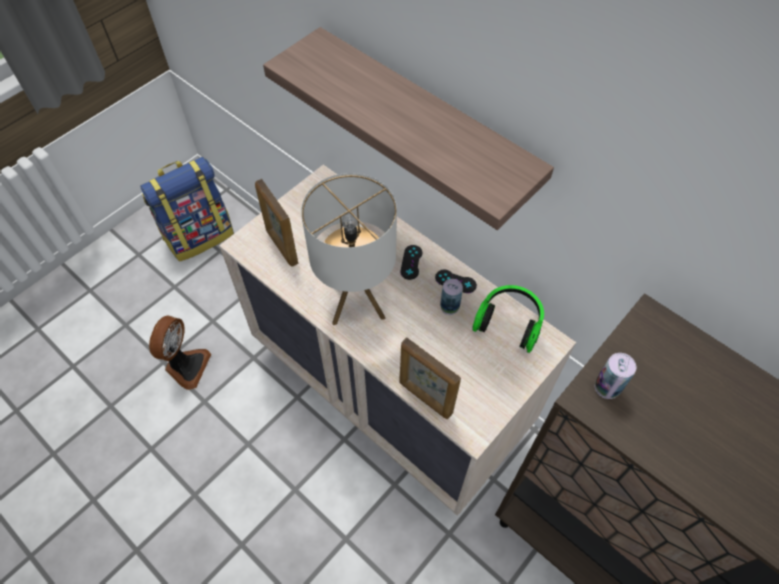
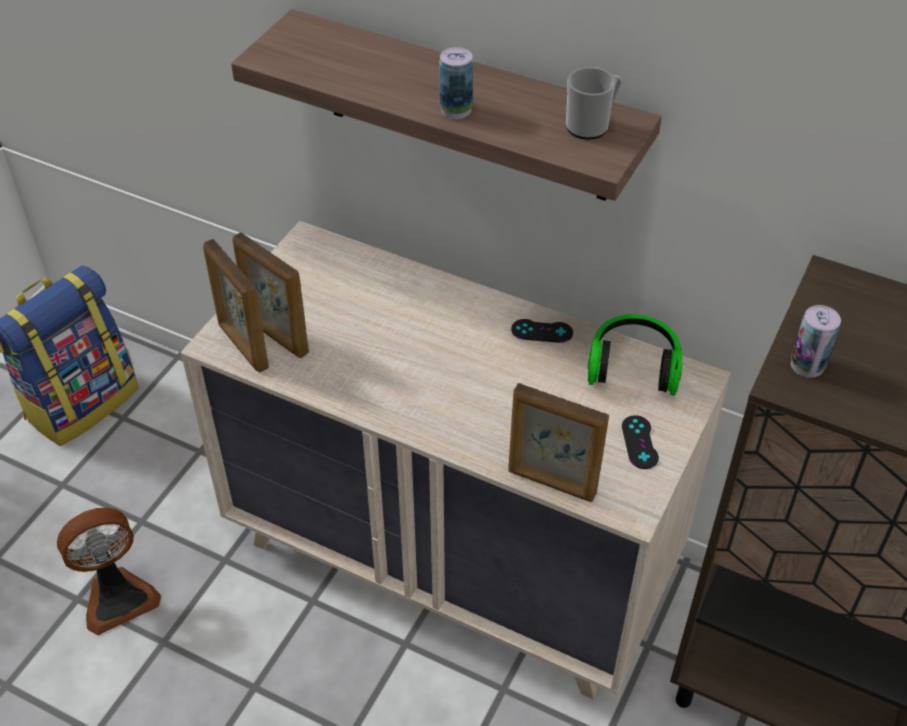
camera: 15 degrees left, 10 degrees down
fan [149,316,211,390] -> fan turned 60 degrees clockwise [57,507,161,635]
table lamp [301,173,397,325] -> none
black game controller [400,245,422,280] -> black game controller moved to [622,415,659,469]
can [440,279,463,315] -> can moved to [439,47,473,119]
none -> picture frame [203,239,269,372]
none -> mug [566,67,622,139]

